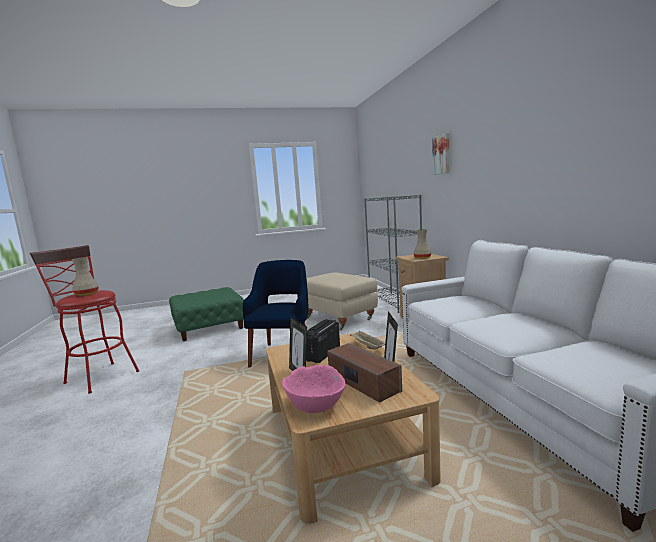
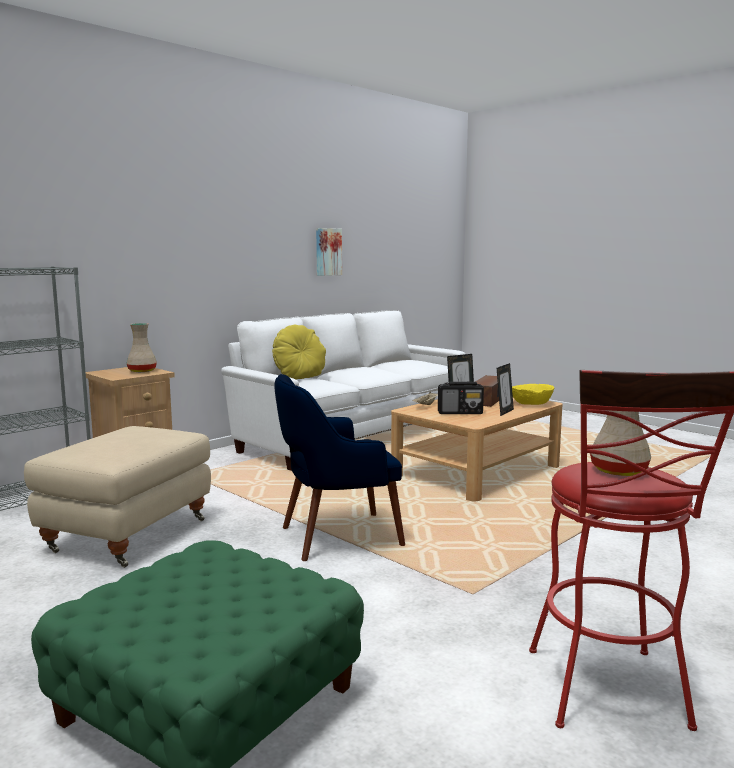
camera: 120 degrees left, 0 degrees up
pink bowl [282,365,345,413] -> yellow bowl [512,384,554,405]
picture [432,133,450,175] -> picture moved to [316,228,342,276]
none -> yellow pillow [272,325,326,380]

